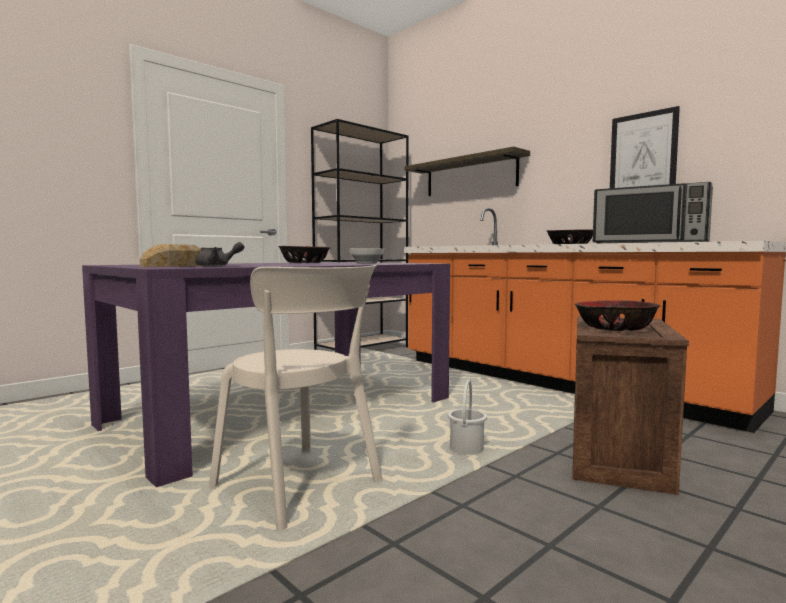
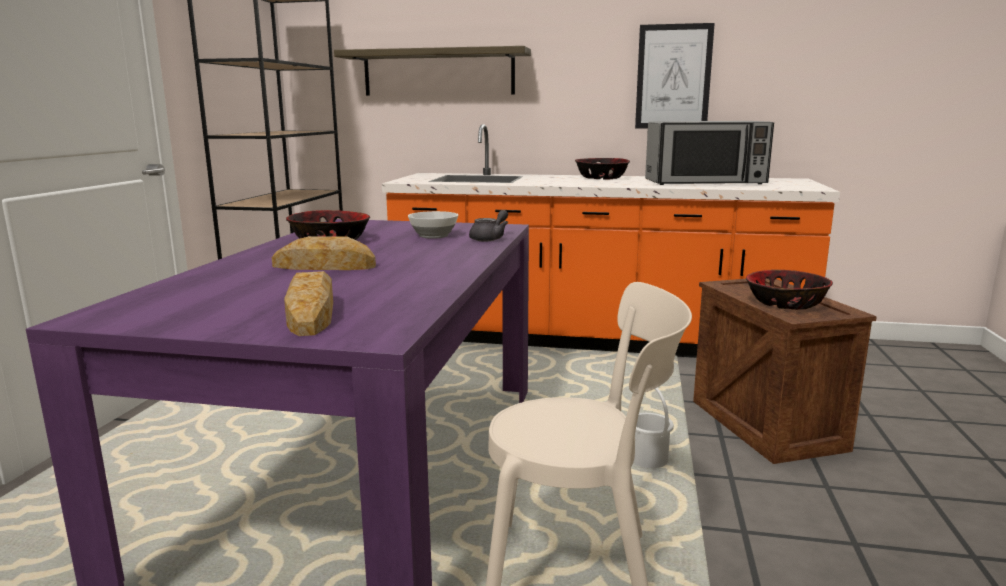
camera: 35 degrees left, 10 degrees up
grey teapot [196,242,244,267] -> grey teapot moved to [469,210,508,241]
none -> bread [272,236,376,270]

